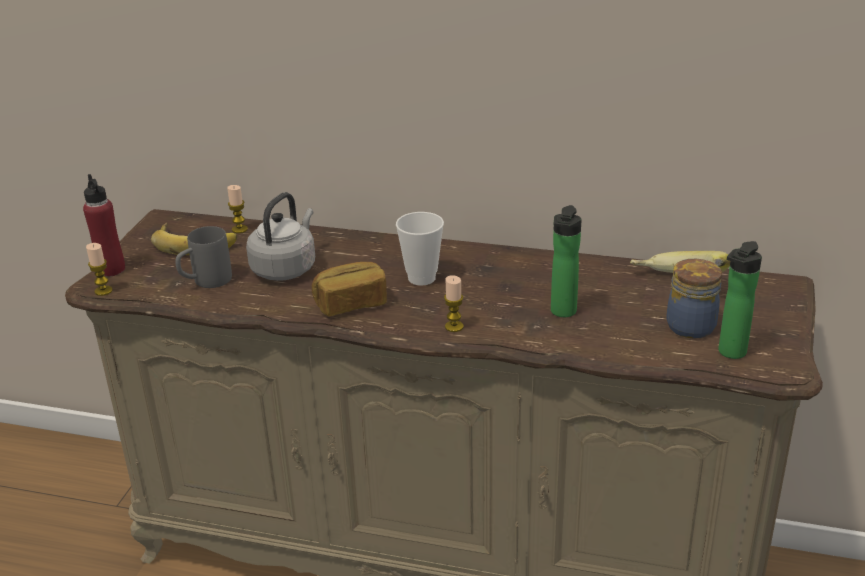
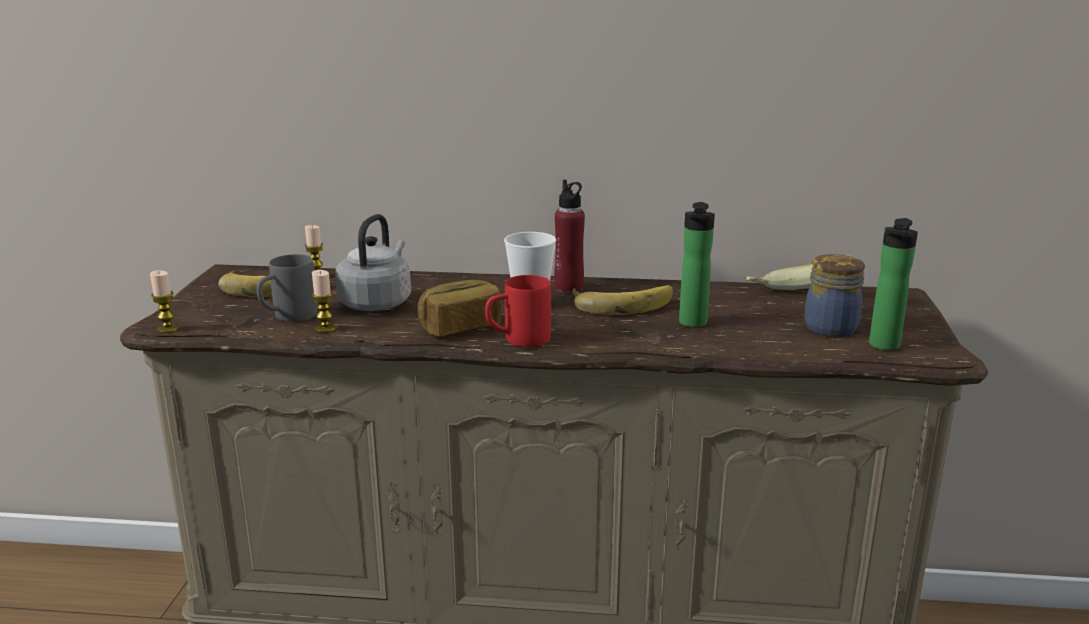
camera: 10 degrees left, 10 degrees down
red bottle [83,174,125,277] -> red bottle moved to [554,180,585,292]
candle [444,275,464,332] -> candle moved to [312,270,336,333]
none -> red mug [485,275,551,347]
none -> banana [572,285,673,315]

